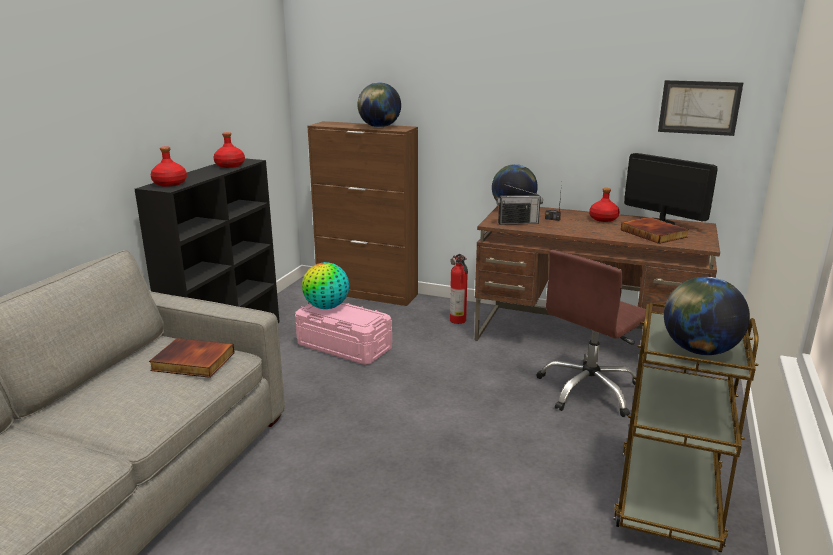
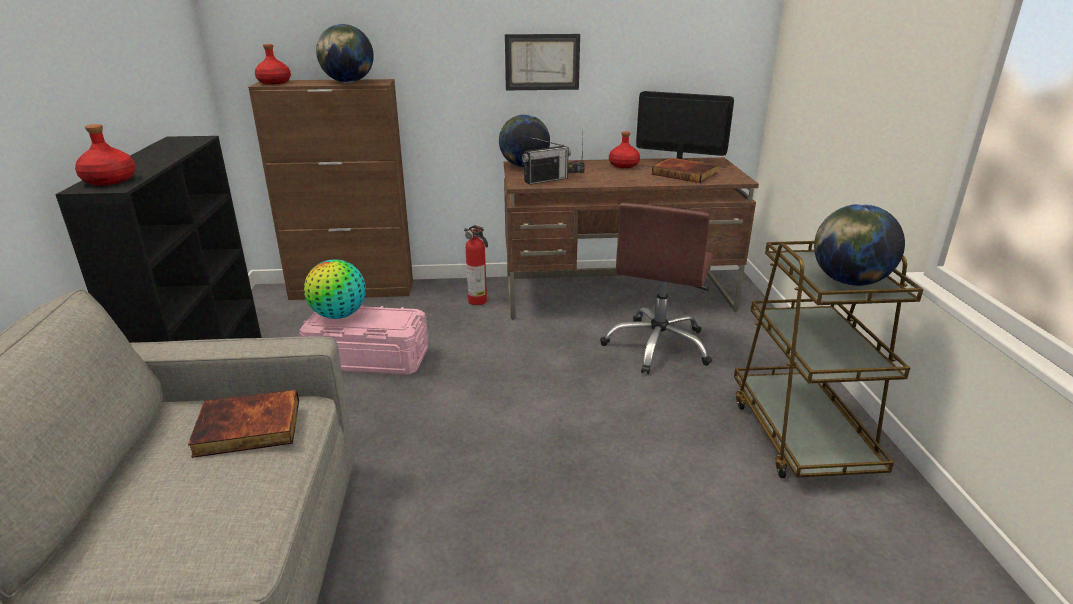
camera: 25 degrees left, 5 degrees up
red bottle [213,132,245,168] -> red bottle moved to [255,44,291,84]
picture [658,80,743,136] -> picture moved to [505,34,580,90]

